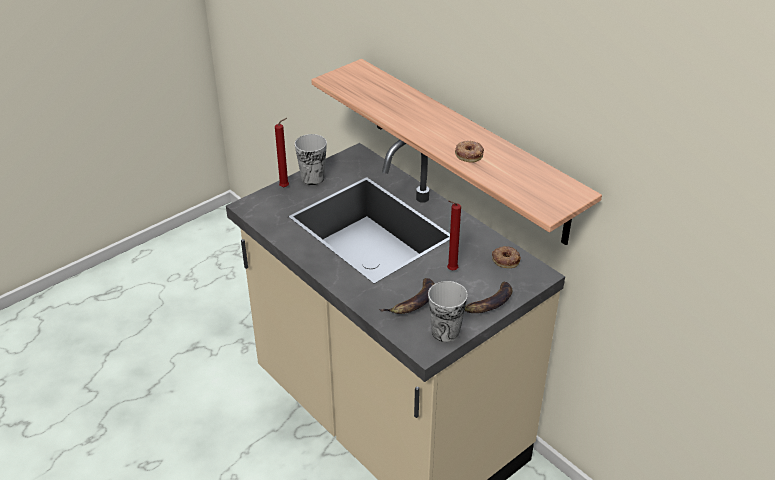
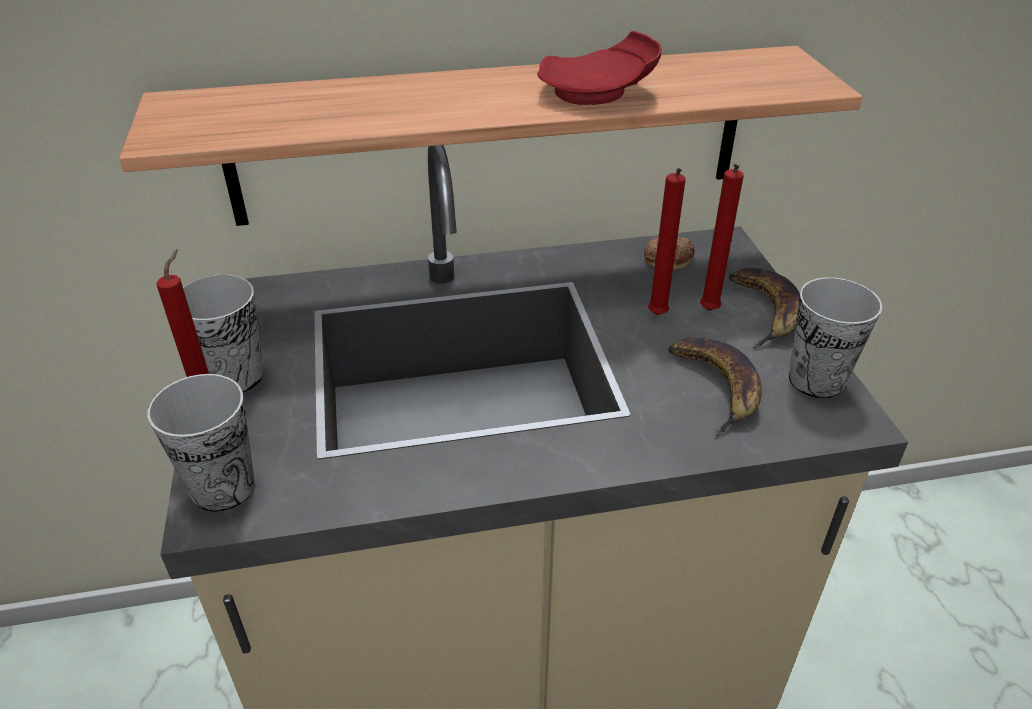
camera: 60 degrees left, 0 degrees up
donut [455,141,484,162] -> red plate [537,31,662,105]
none -> cup [147,374,255,512]
none -> red candle [700,164,744,310]

